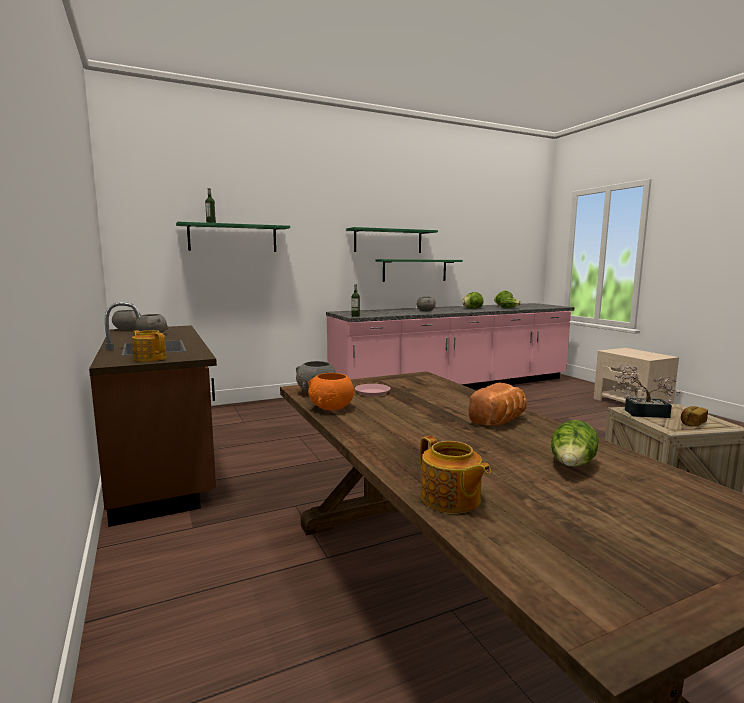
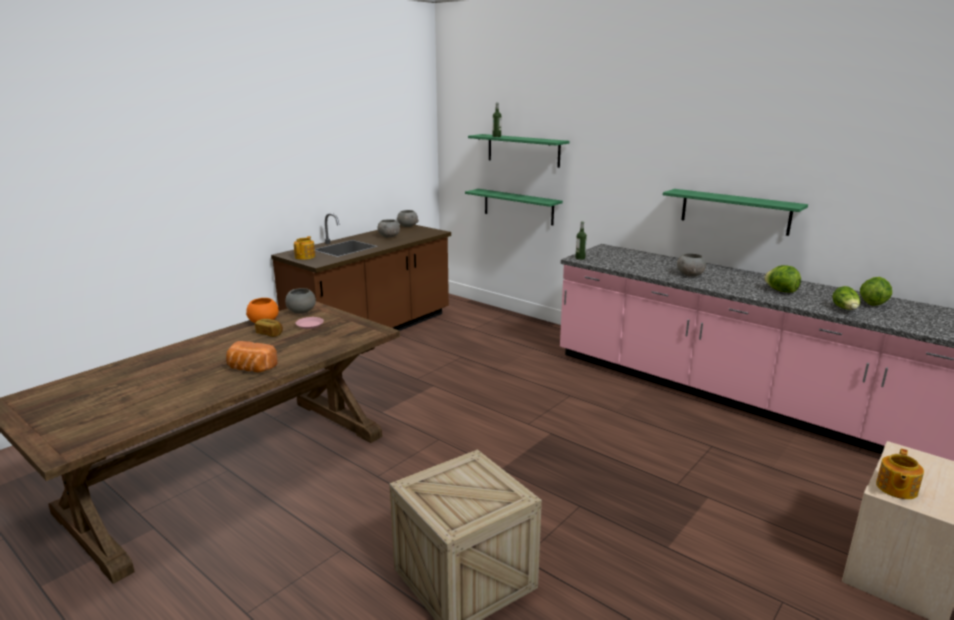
camera: 65 degrees right, 10 degrees up
green shelf [346,227,438,253] -> green shelf moved to [465,189,563,225]
teapot [420,436,491,514] -> teapot moved to [876,449,924,499]
lettuce [551,420,599,467] -> none
potted plant [613,364,680,418] -> none
bread [681,406,708,427] -> bread moved to [255,319,283,337]

